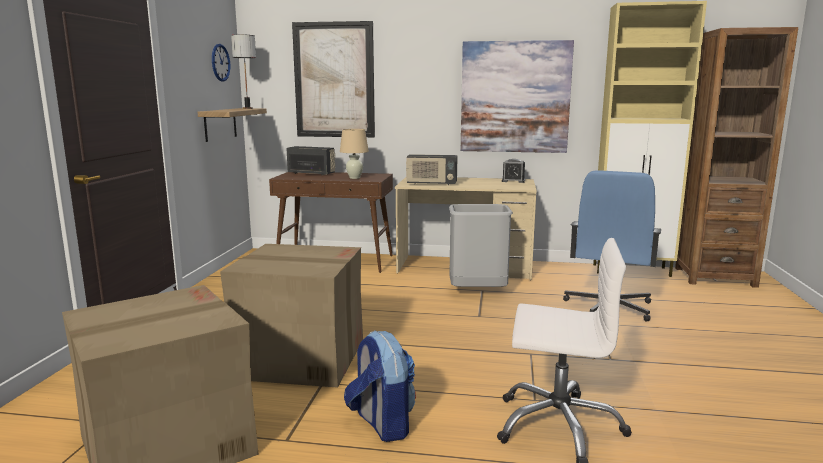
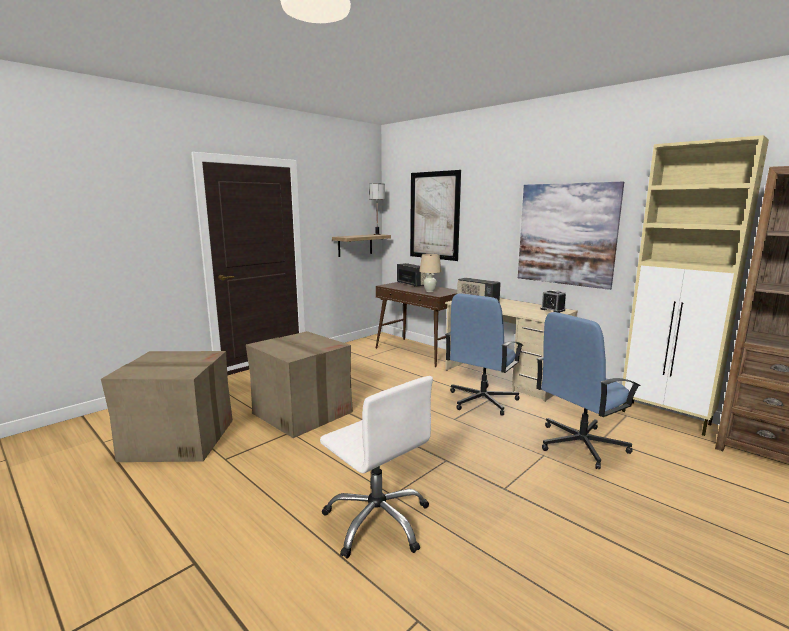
camera: 35 degrees right, 0 degrees up
wall clock [212,44,230,82] -> none
backpack [344,330,416,442] -> none
grey trash can [449,204,513,287] -> blue office chair [445,293,524,416]

